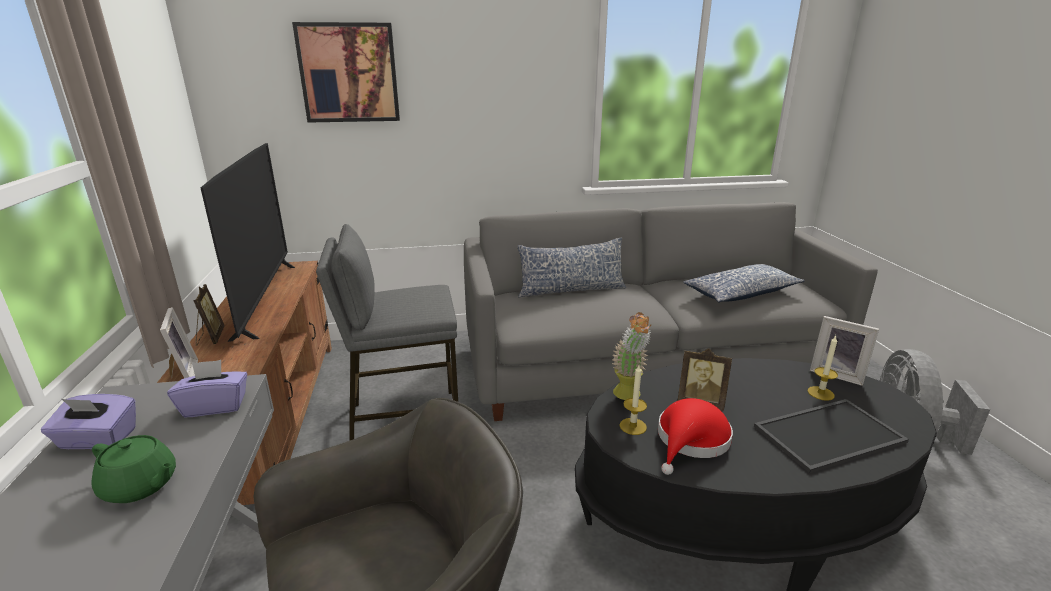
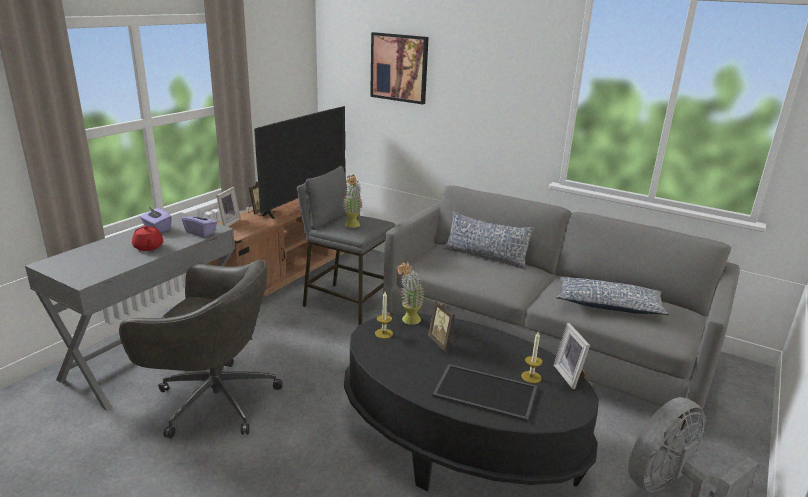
camera: 40 degrees right, 0 degrees up
green teapot [92,435,176,503] -> red teapot [132,225,163,251]
red hat [658,398,733,475] -> none
none -> potted plant [342,174,362,228]

